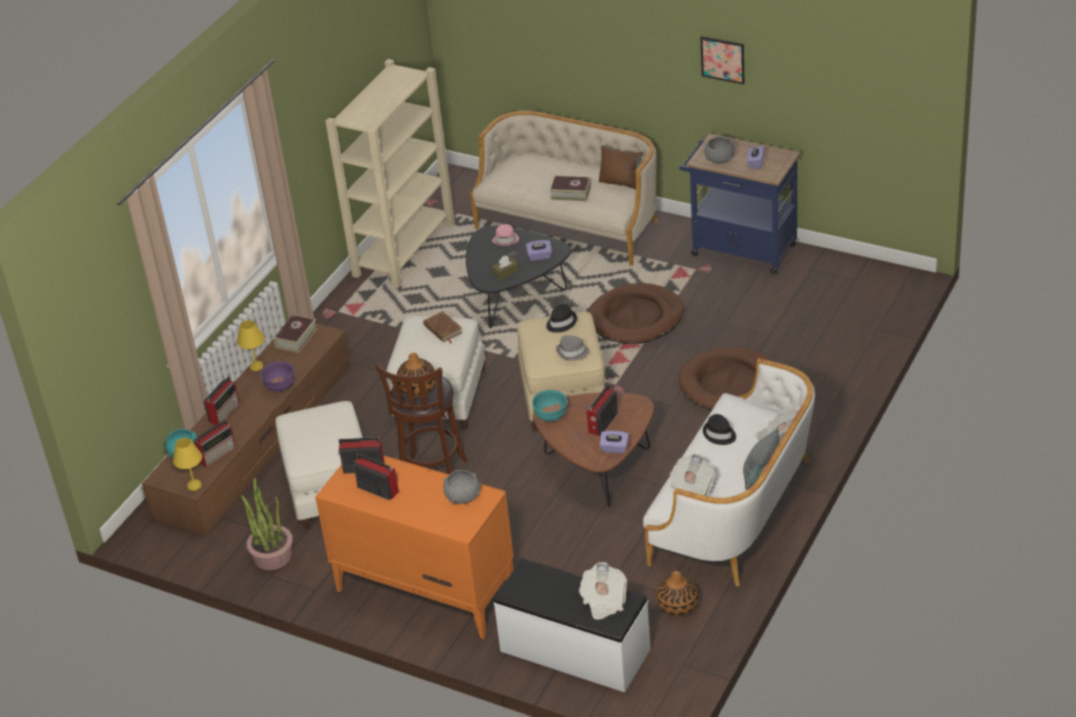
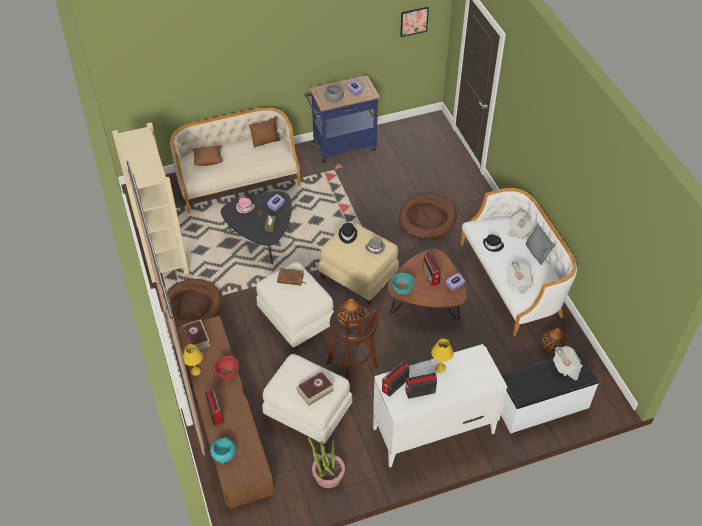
camera: 50 degrees left, 10 degrees up
yellow table lamp [173,438,202,491] -> yellow table lamp moved to [431,339,454,373]
radio [194,419,236,468] -> none
purple bowl [260,361,295,392] -> red bowl [214,356,239,380]
orange cabinet [315,455,514,639] -> white cabinet [373,344,507,467]
grey bowl [443,470,480,504] -> none
book [549,176,591,201] -> book moved to [297,371,334,406]
brown dog bed [588,283,685,344] -> brown dog bed moved to [160,279,222,329]
picture [700,36,744,84] -> picture moved to [400,7,429,37]
none -> brown pillow [193,145,223,166]

